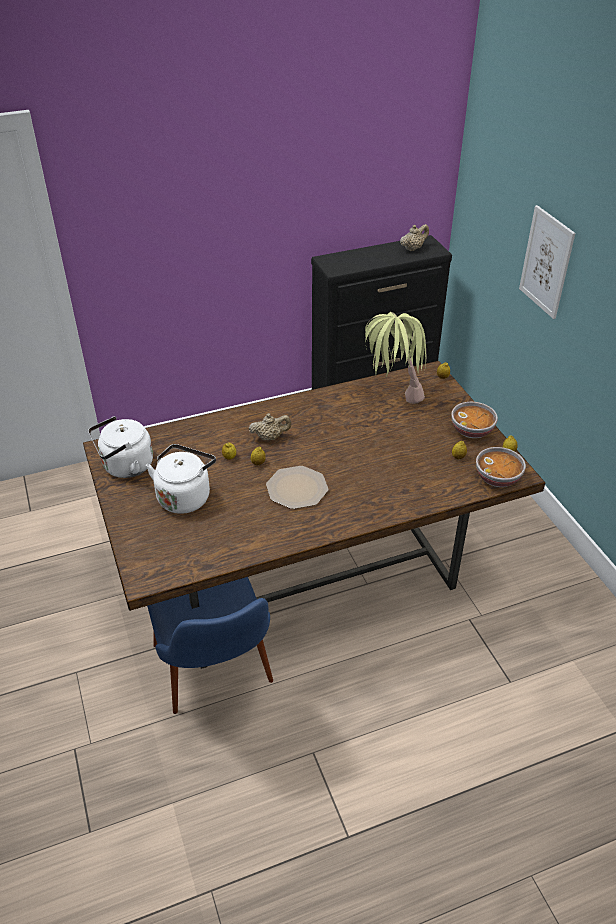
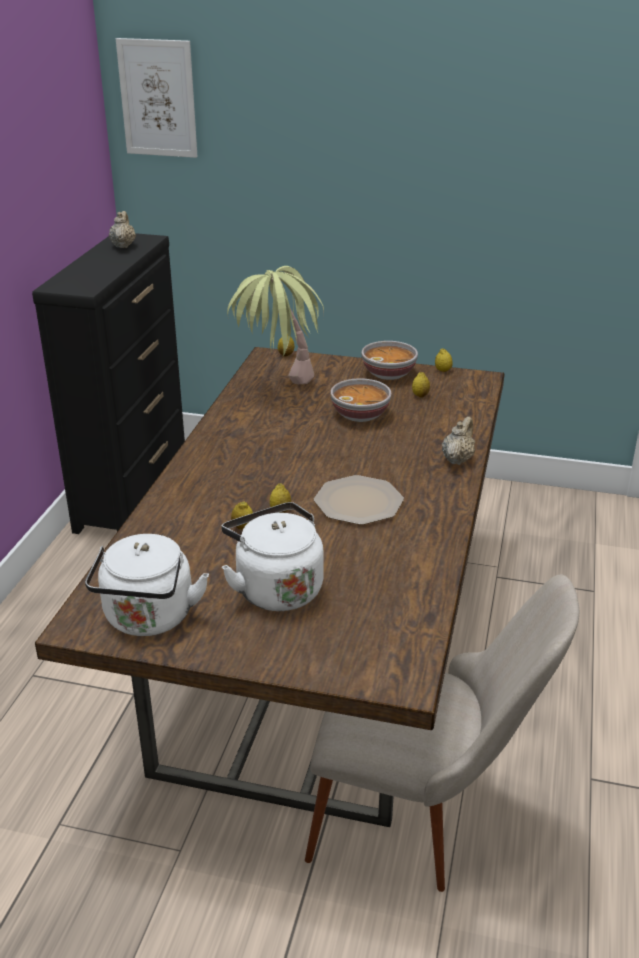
camera: 55 degrees left, 10 degrees down
blue chair [147,577,273,714] -> beige chair [305,575,579,892]
beige teapot [249,413,291,440] -> beige teapot moved to [442,416,475,465]
bowl [476,447,526,487] -> bowl moved to [330,378,392,422]
picture [519,205,575,319] -> picture moved to [116,38,198,158]

